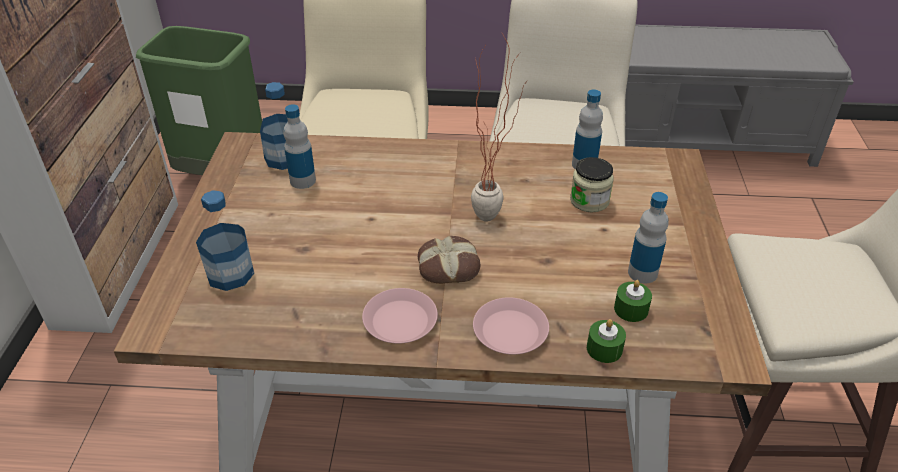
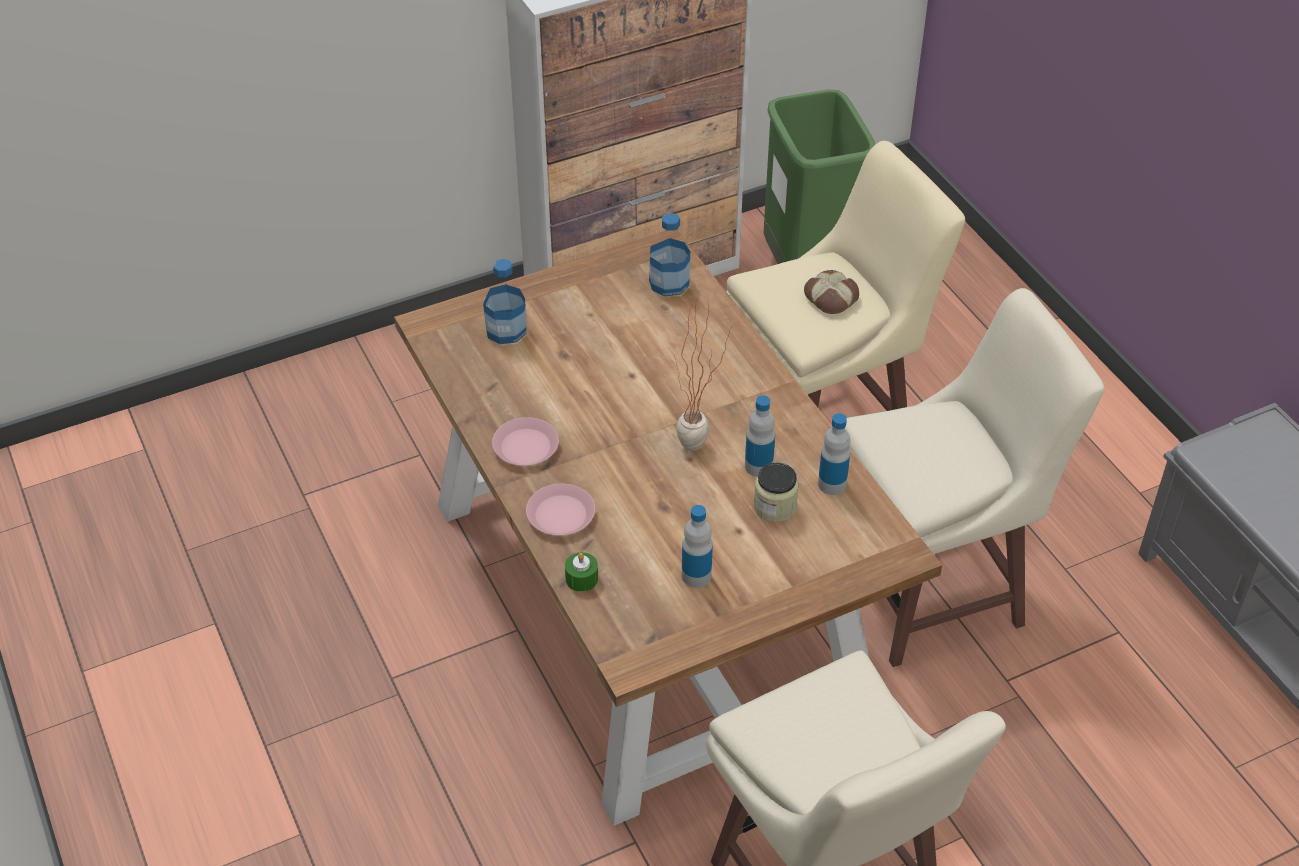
camera: 60 degrees right, 5 degrees up
bottle [283,104,316,189] -> bottle moved to [745,395,775,477]
bread [418,236,480,284] -> bread moved to [804,270,859,314]
green candle [614,280,652,322] -> none

